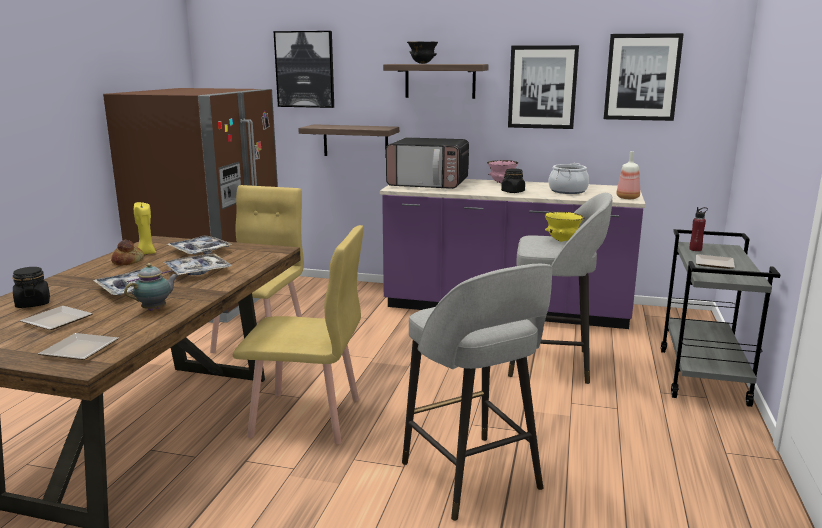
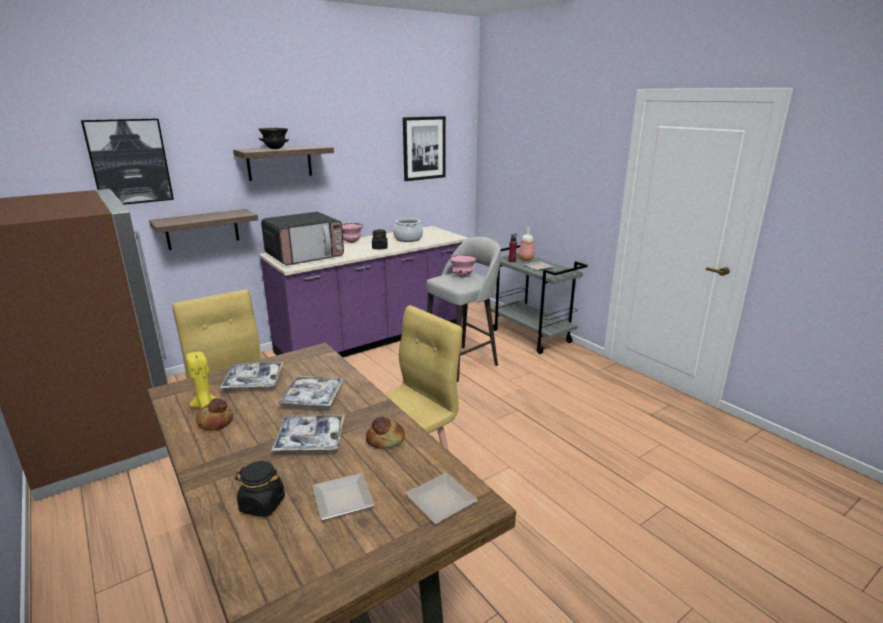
camera: 50 degrees left, 5 degrees up
teapot [124,263,179,311] -> bread [366,417,405,449]
grey stool [402,264,553,521] -> none
picture [508,45,579,129] -> none
yellow bowl [544,212,585,242] -> pink bowl [449,255,478,277]
bottle [617,151,640,199] -> bottle moved to [519,227,535,260]

